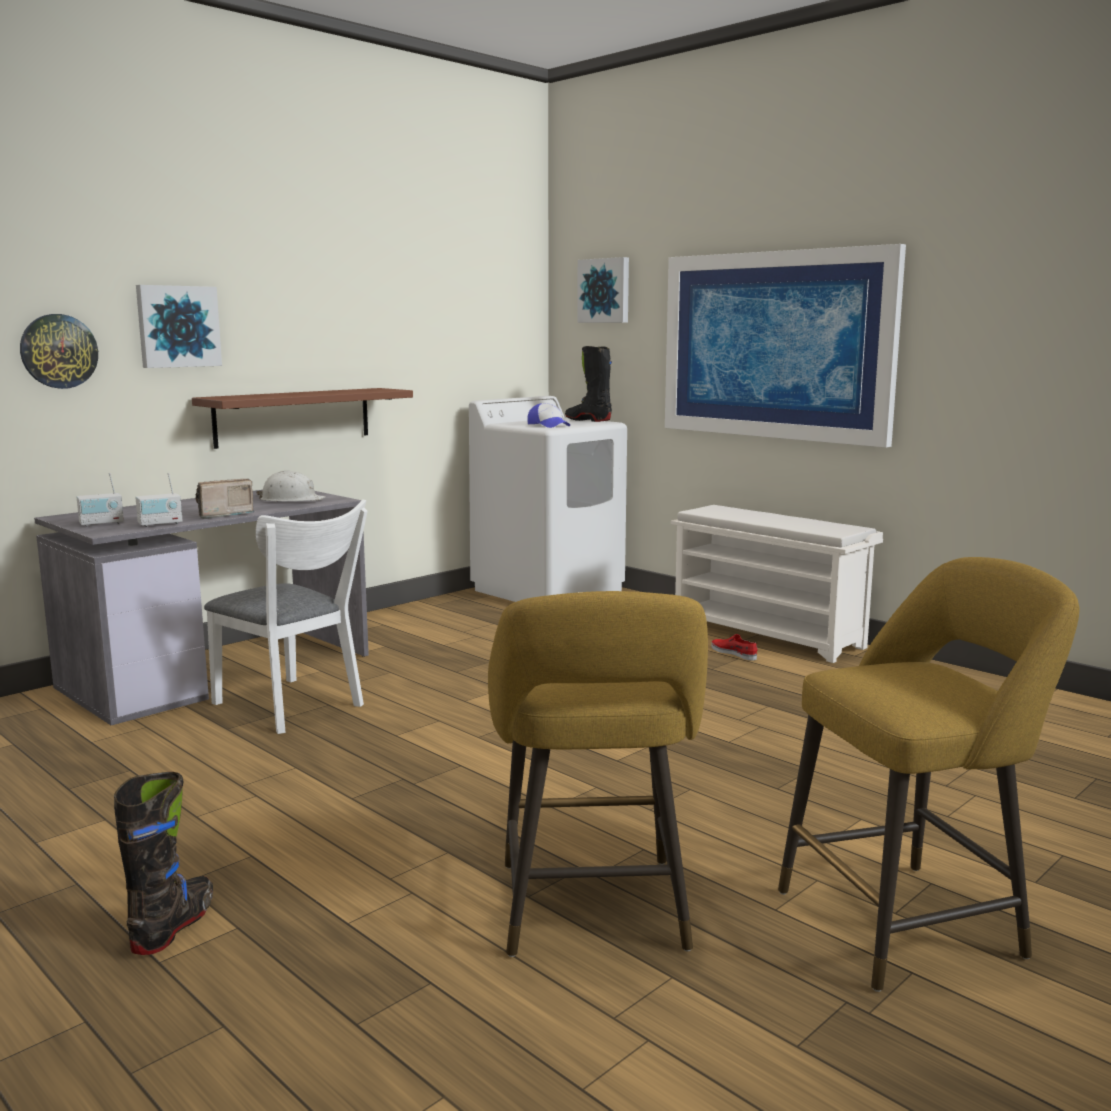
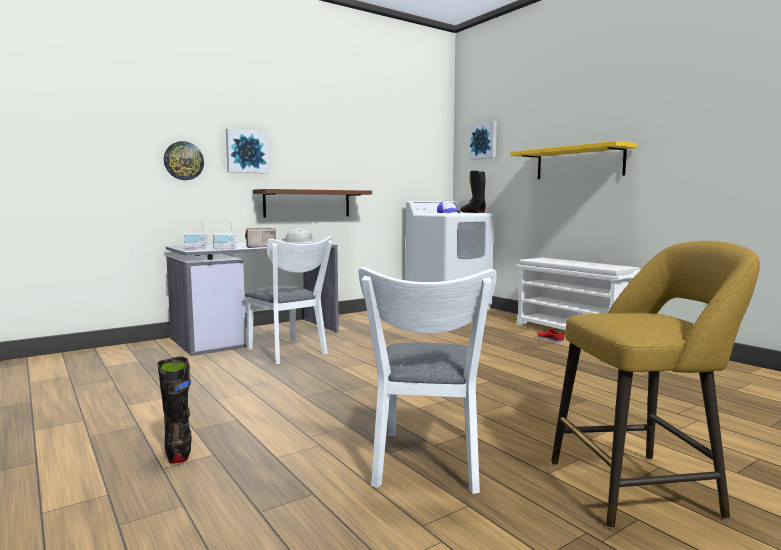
camera: 10 degrees right, 5 degrees down
black boot [114,772,213,955] -> black boot turned 45 degrees counterclockwise [157,357,192,464]
yellow stool [488,591,708,957] -> white chair [358,267,497,494]
picture [665,244,906,448] -> yellow shelf [510,141,638,179]

